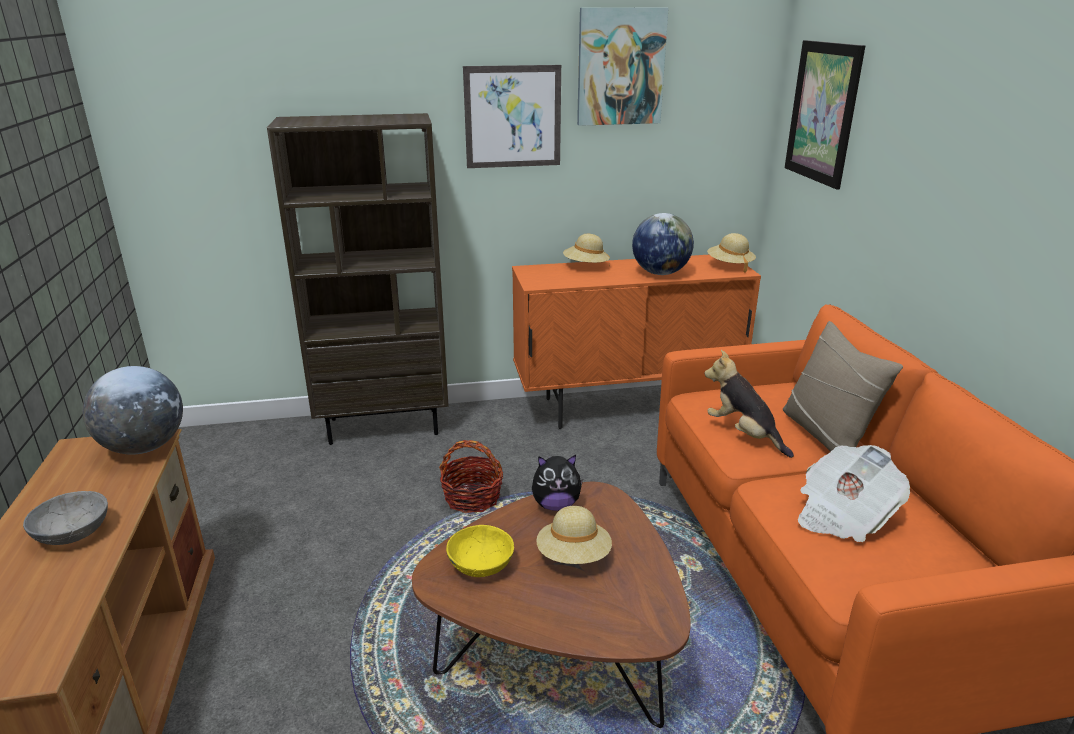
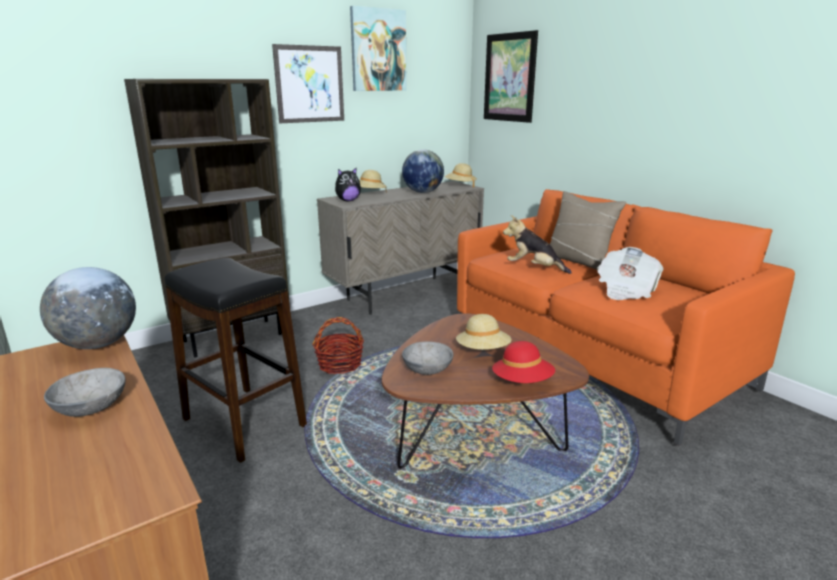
camera: 25 degrees left, 5 degrees down
yellow bowl [446,525,514,577] -> grey bowl [402,342,453,375]
orange cabinet [512,255,761,429] -> beige cabinet [317,181,484,315]
plush toy [532,455,583,511] -> plush toy moved to [335,167,361,201]
none -> black stool [165,258,307,463]
none -> red hat [492,341,555,383]

